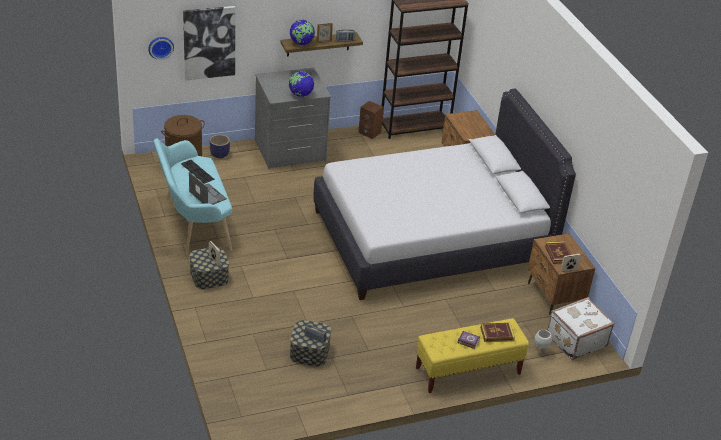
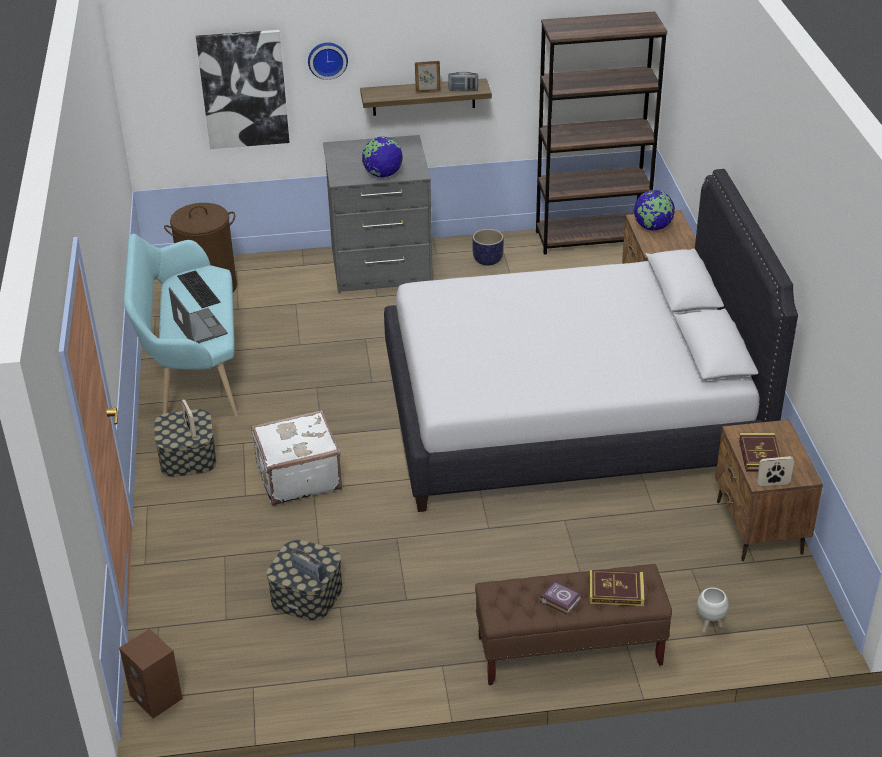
camera: 15 degrees right, 0 degrees up
wall clock [148,37,174,60] -> wall clock moved to [308,43,348,80]
planter [210,134,230,158] -> planter moved to [472,229,504,266]
globe [290,20,315,45] -> globe moved to [634,190,675,231]
brown speaker [358,101,384,139] -> brown speaker moved to [119,629,183,718]
yellow bench [416,318,529,393] -> brown bench [475,564,672,685]
white suitcase [547,297,615,360] -> white suitcase moved to [251,410,342,506]

